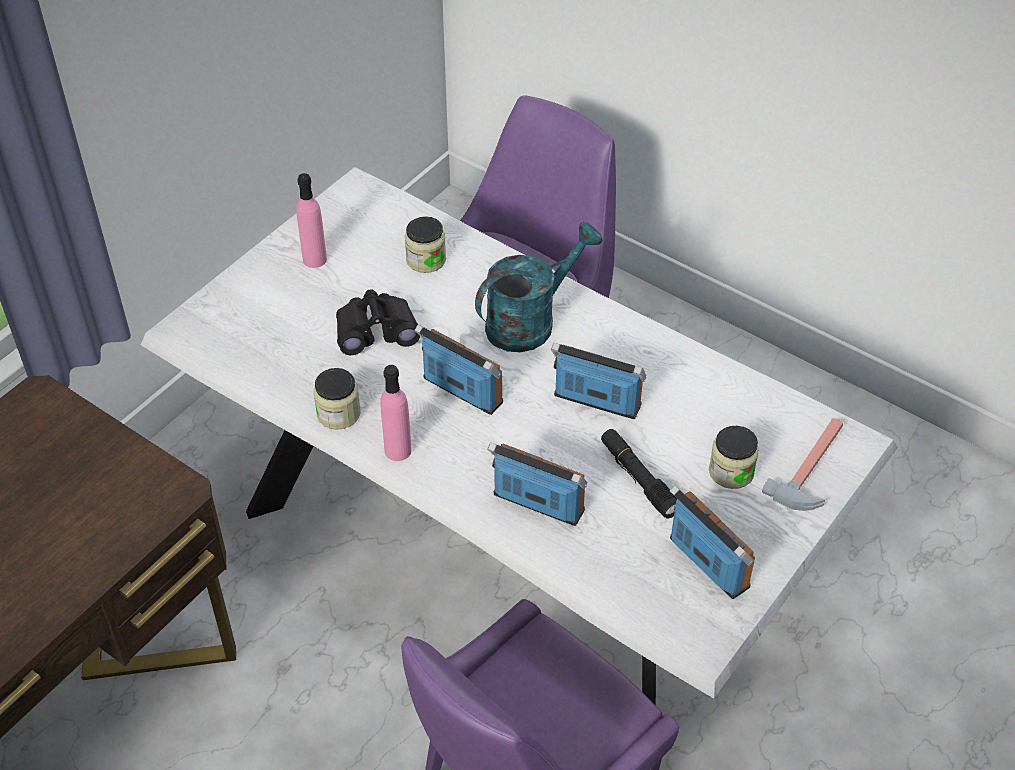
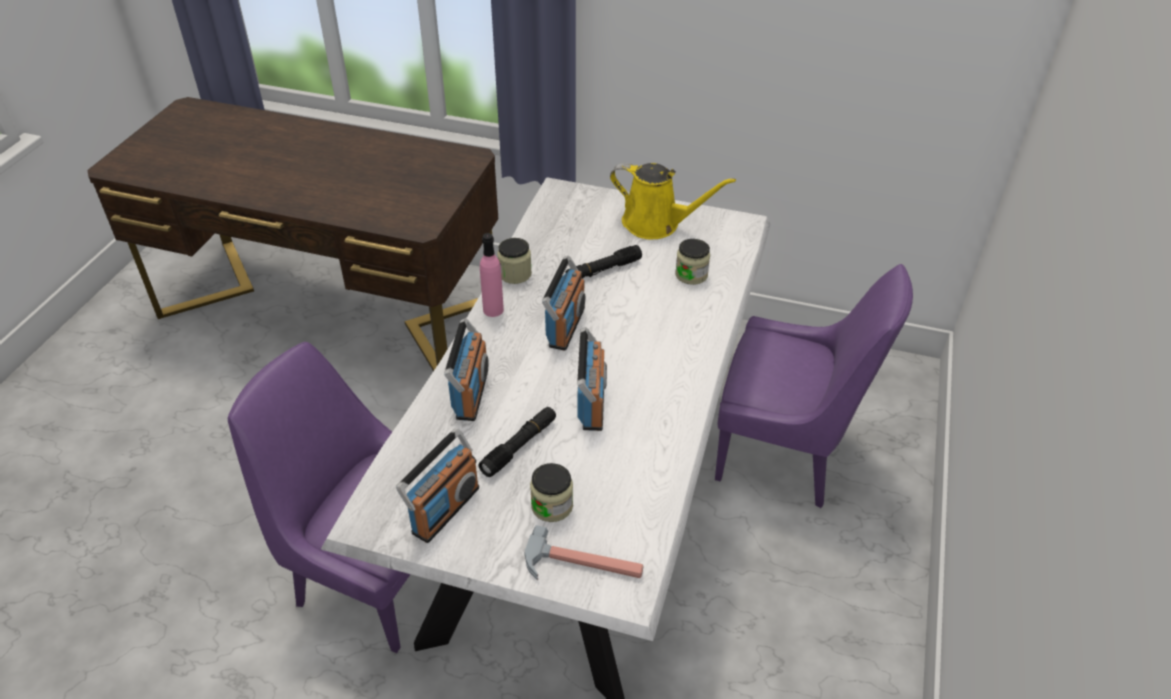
camera: 70 degrees right, 5 degrees down
pink bottle [296,173,327,268] -> yellow watering can [610,163,736,239]
black binoculars [336,289,420,355] -> black flashlight [565,245,642,278]
turquoise watering can [475,222,603,352] -> none

